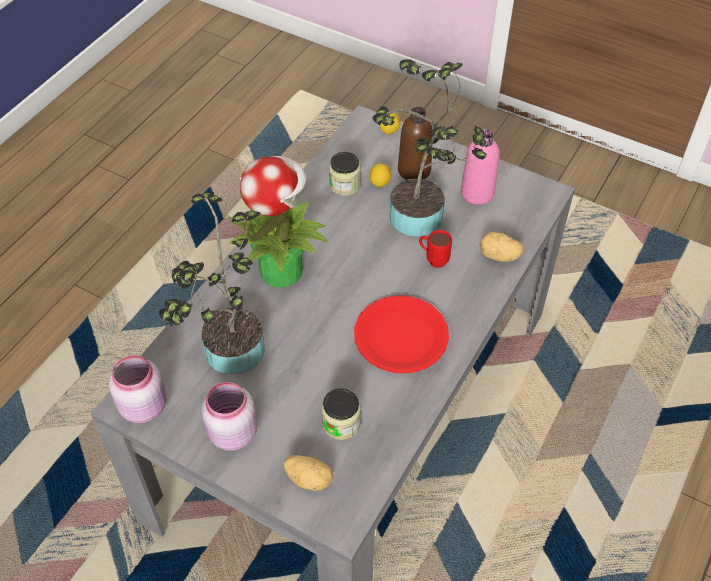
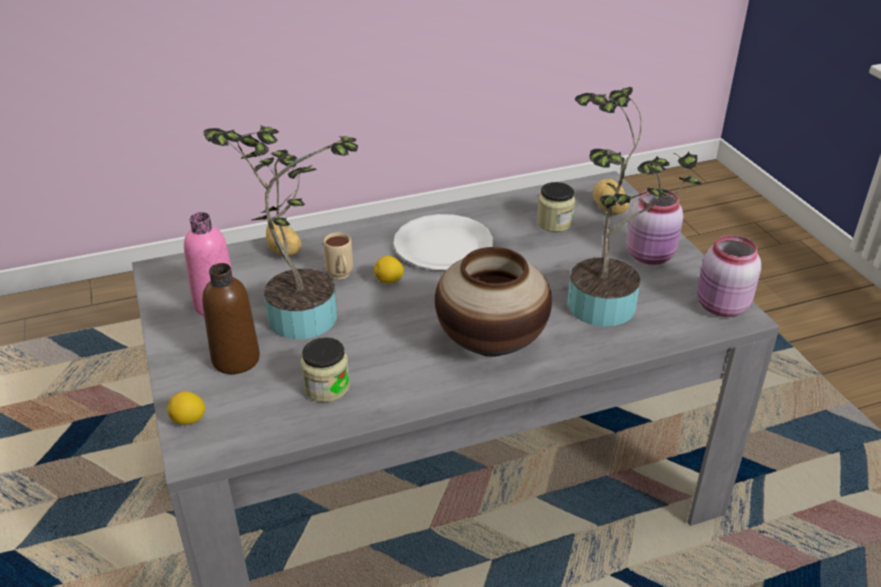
camera: 140 degrees left, 15 degrees down
potted plant [227,156,329,288] -> vase [435,247,552,357]
red plate [354,296,449,373] -> white plate [393,214,493,270]
lemon [370,163,391,187] -> lemon moved to [374,256,404,283]
red mug [419,230,452,268] -> beige mug [323,232,353,280]

